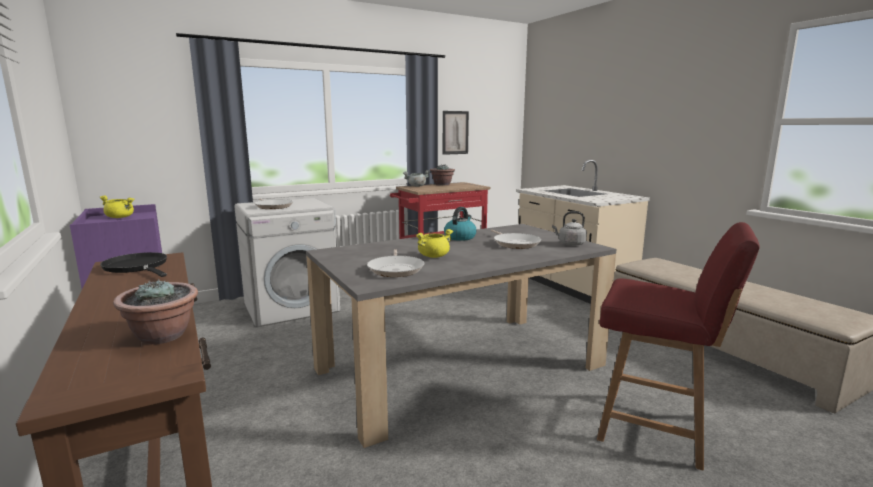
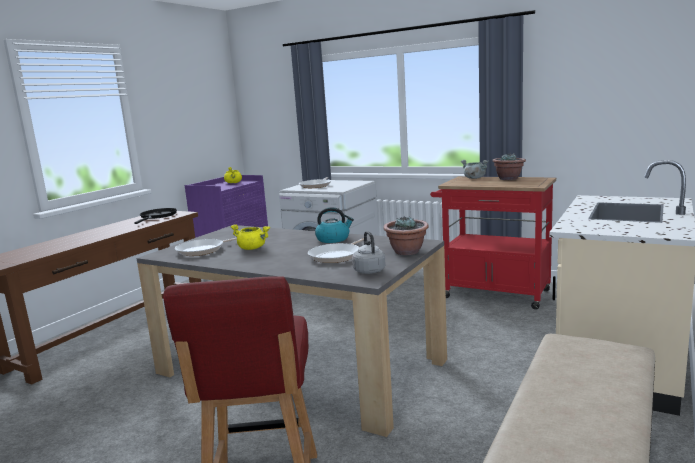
camera: 60 degrees right, 0 degrees up
potted plant [113,279,198,344] -> potted plant moved to [383,216,429,255]
picture [443,111,469,155] -> none

